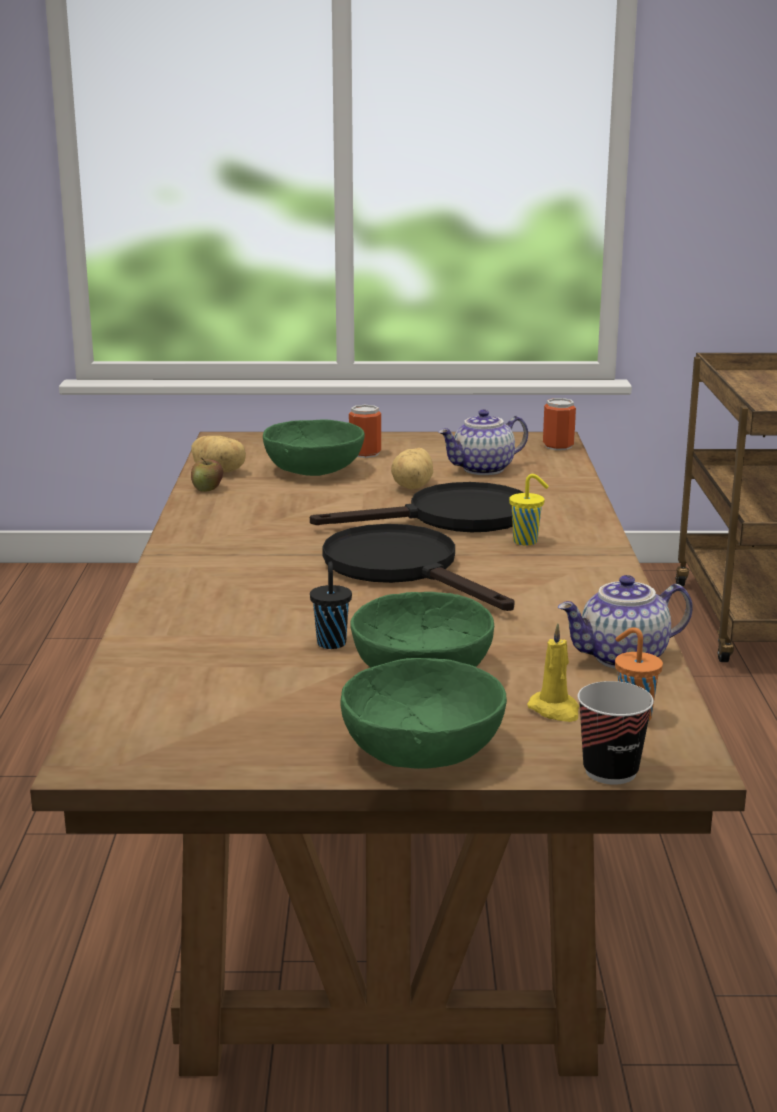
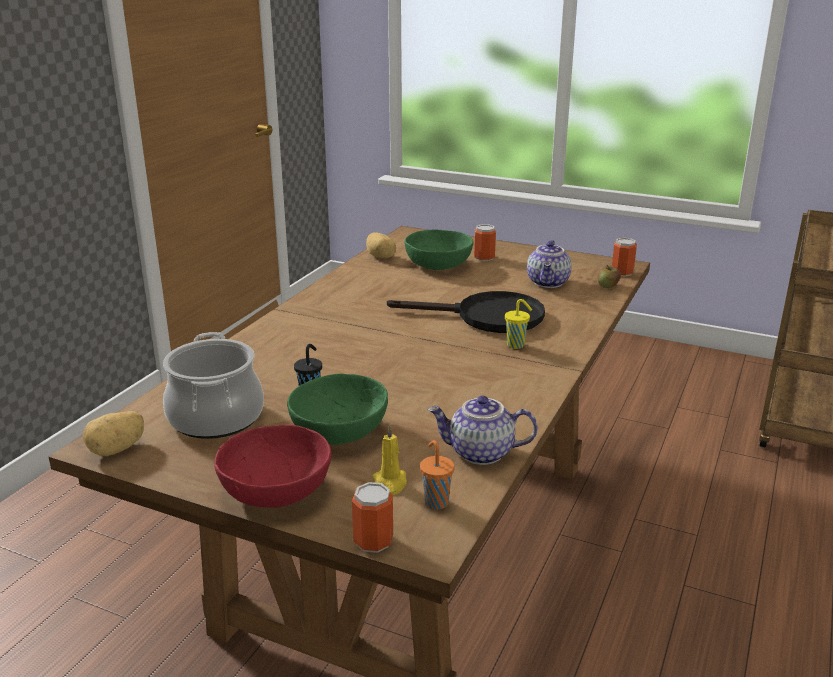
camera: 25 degrees right, 5 degrees up
apple [191,457,223,492] -> apple moved to [598,265,621,288]
black frying pan [322,524,514,611] -> none
green bowl [340,658,507,769] -> red bowl [215,425,331,508]
potato [391,448,433,490] -> potato moved to [83,411,144,456]
teapot [438,409,528,475] -> teapot turned 75 degrees counterclockwise [527,240,572,288]
cup [577,681,654,785] -> can [352,482,393,553]
none -> cooking pot [163,332,264,439]

